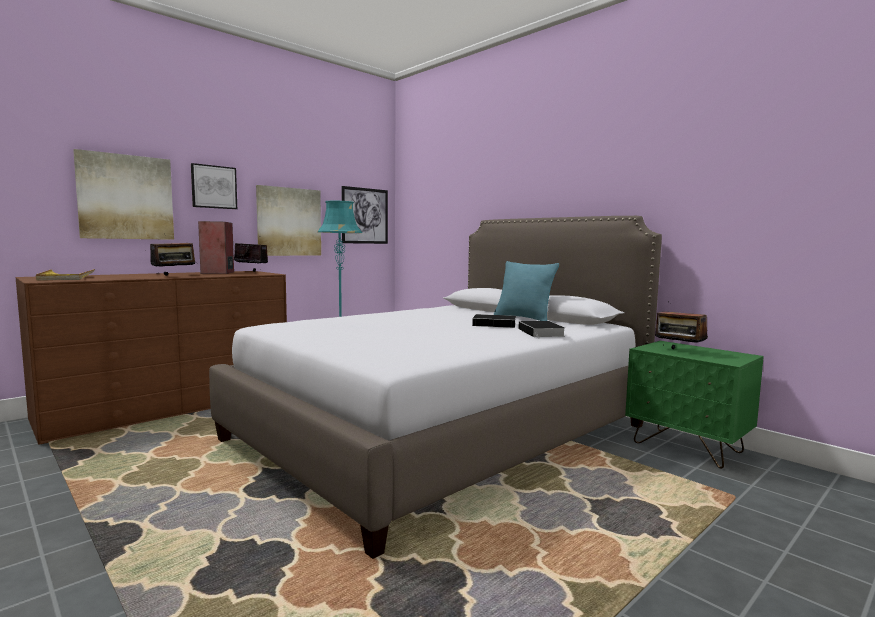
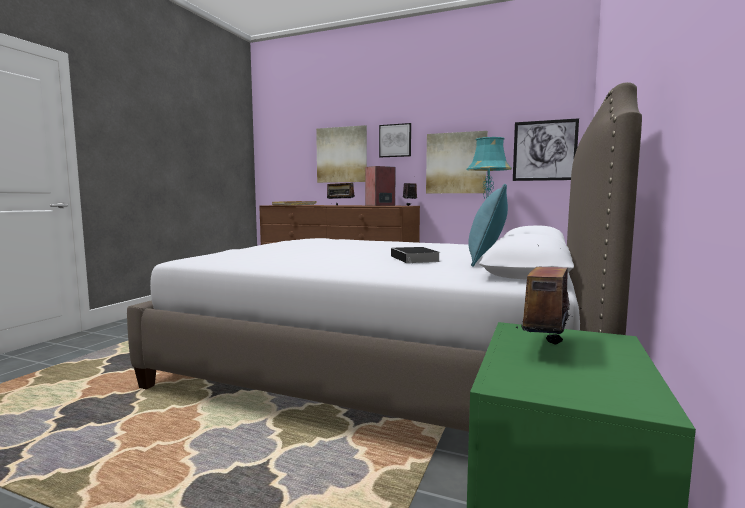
camera: 65 degrees right, 0 degrees up
book [518,321,565,337] -> none

